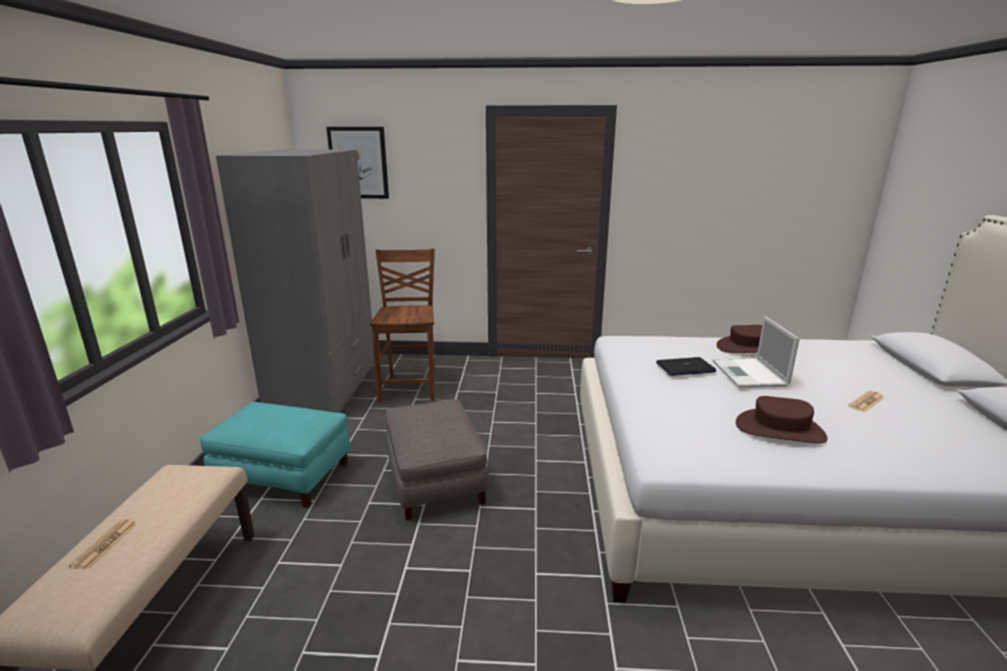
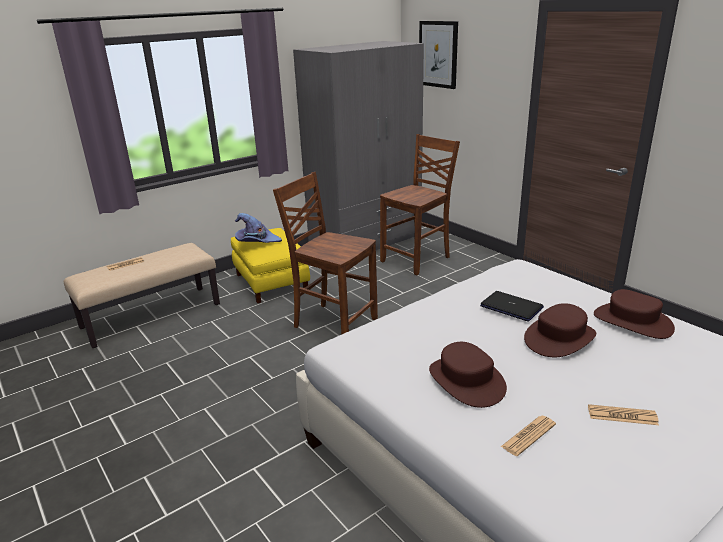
camera: 50 degrees right, 5 degrees up
turquoise ottoman [199,402,350,508] -> yellow ottoman [231,228,310,303]
grey ottoman [386,399,489,520] -> brown chair [273,172,378,335]
laptop [713,316,800,388] -> brown hat [524,303,596,357]
none -> purple hat [235,213,282,243]
none -> newspaper [501,416,556,456]

